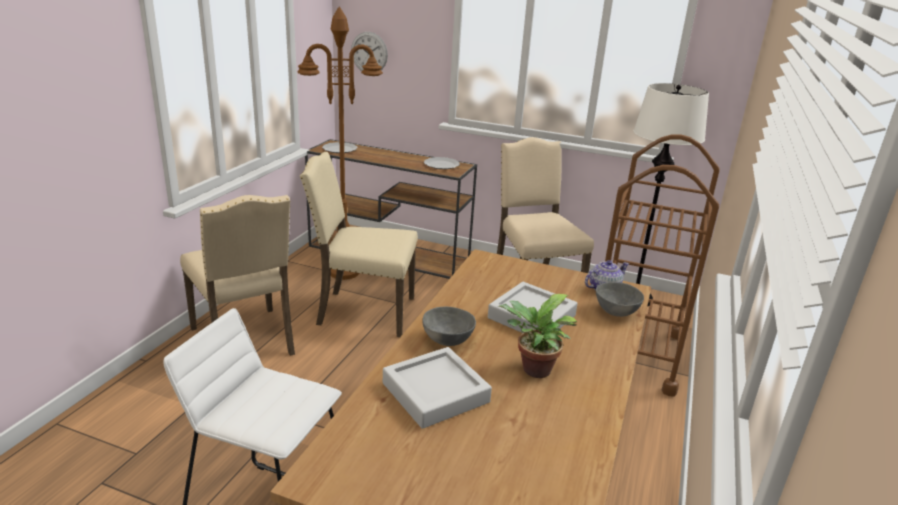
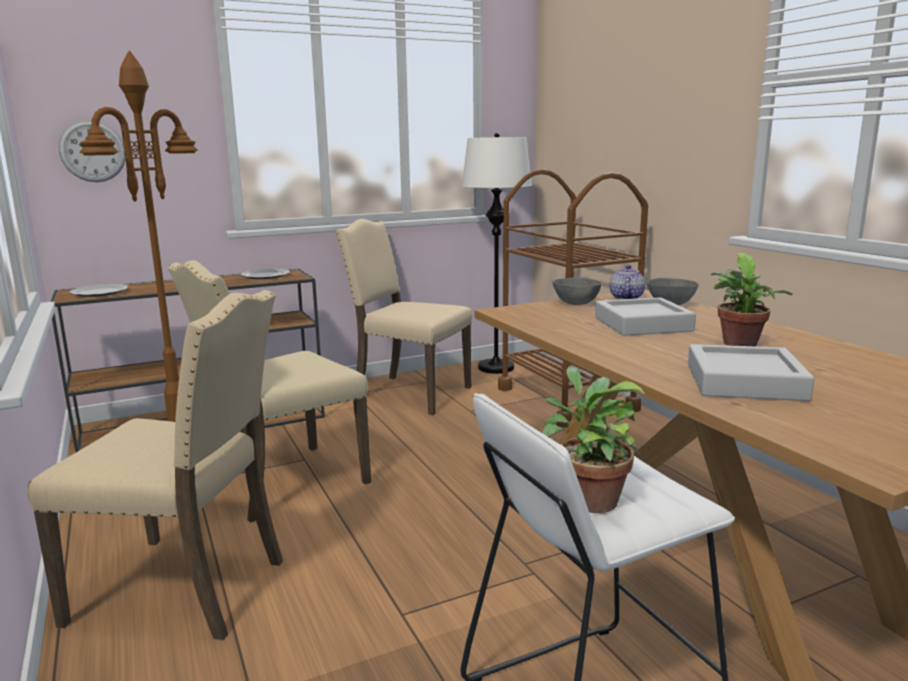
camera: 45 degrees left, 10 degrees down
grey bowl [422,307,476,346] -> grey bowl moved to [553,277,601,305]
none -> potted plant [542,367,645,513]

